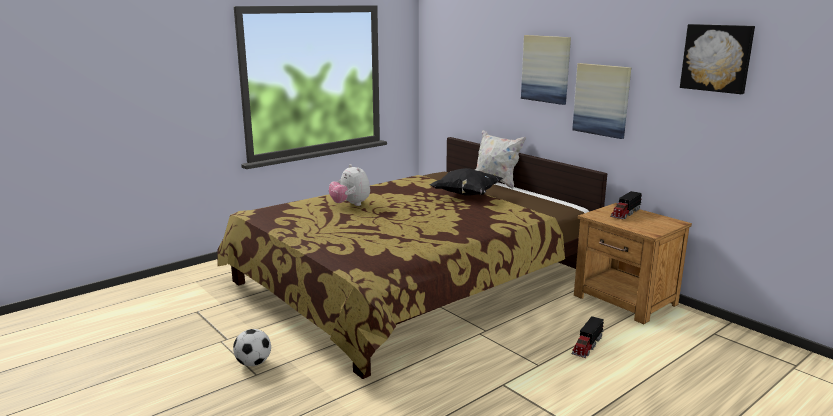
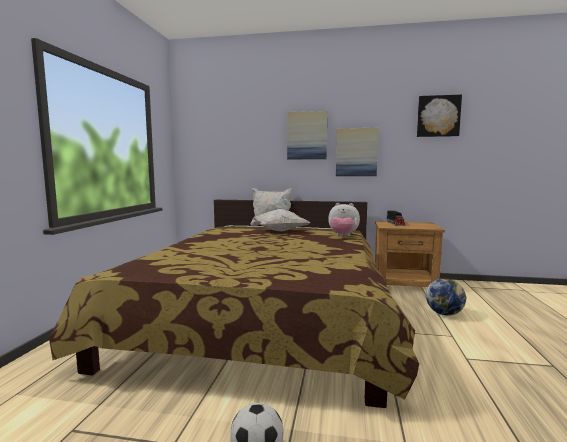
camera: 40 degrees left, 10 degrees down
plush toy [329,164,370,206] -> plush toy moved to [328,203,360,236]
black pillow [430,168,503,196] -> white pillow [252,209,310,231]
toy truck [572,316,604,358] -> globe [426,278,466,316]

